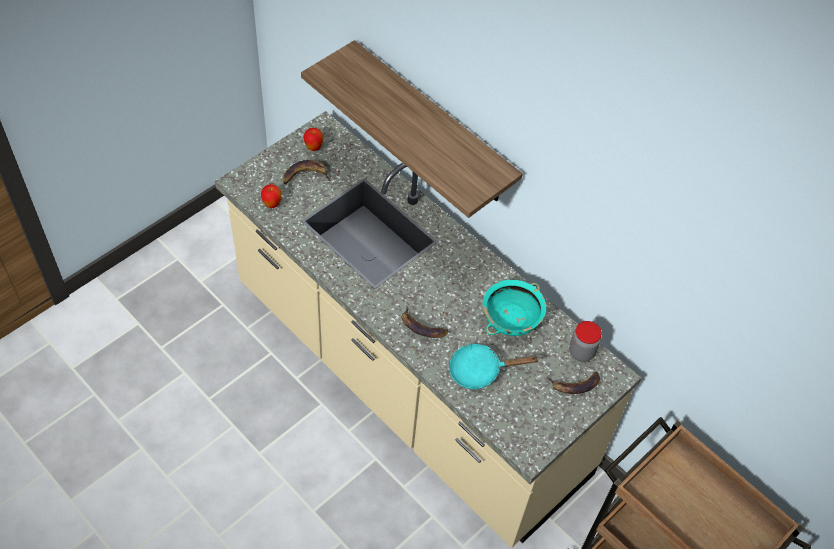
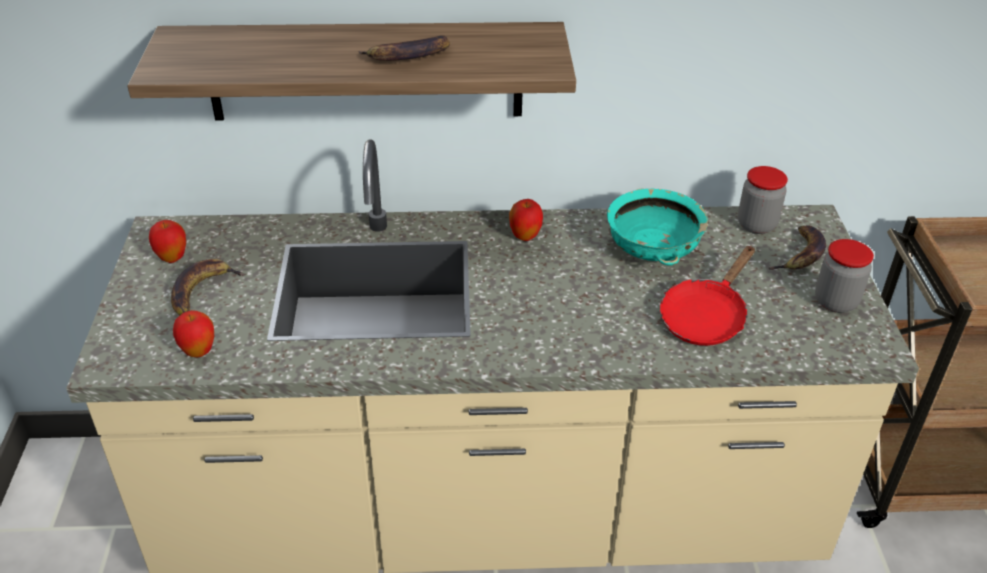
camera: 45 degrees left, 15 degrees down
banana [402,306,449,338] -> banana moved to [359,36,450,61]
turquoise frying pan [449,343,538,390] -> red frying pan [660,245,755,346]
none -> apple [509,199,543,241]
none -> jar [815,239,874,313]

